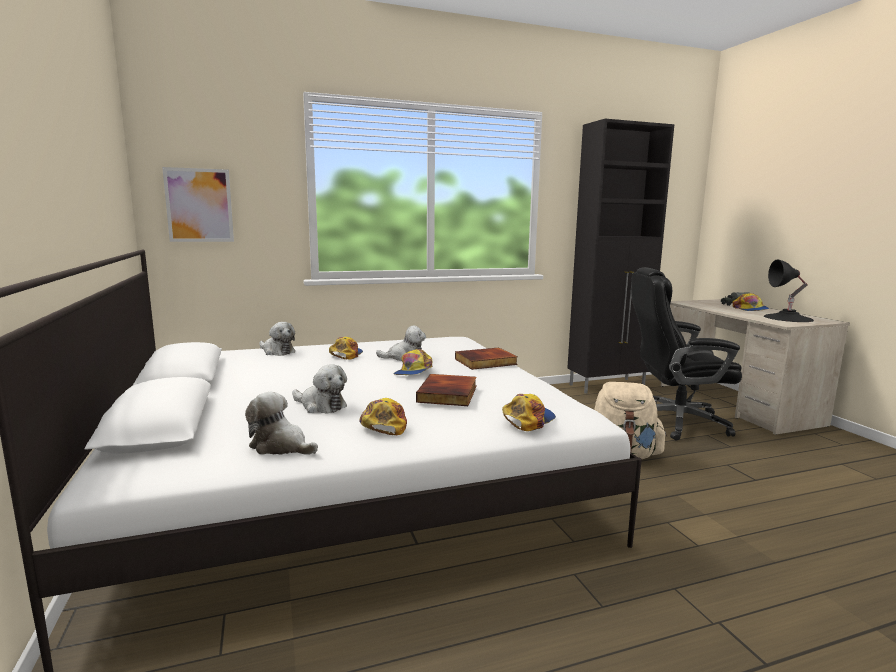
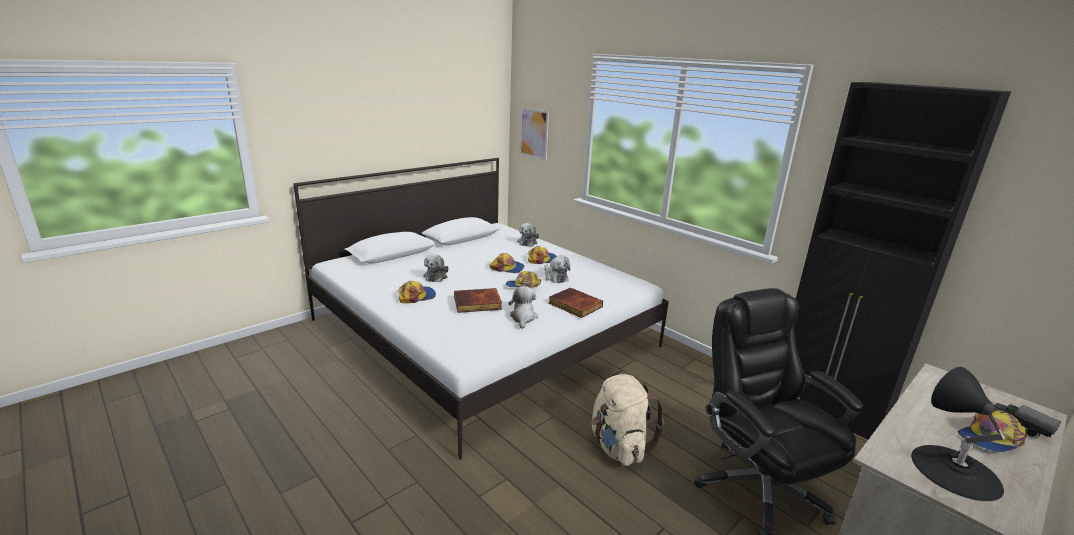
camera: 65 degrees right, 10 degrees up
plush toy [245,392,318,455] -> plush toy moved to [509,286,538,329]
cap [502,394,556,431] -> cap moved to [489,253,524,273]

